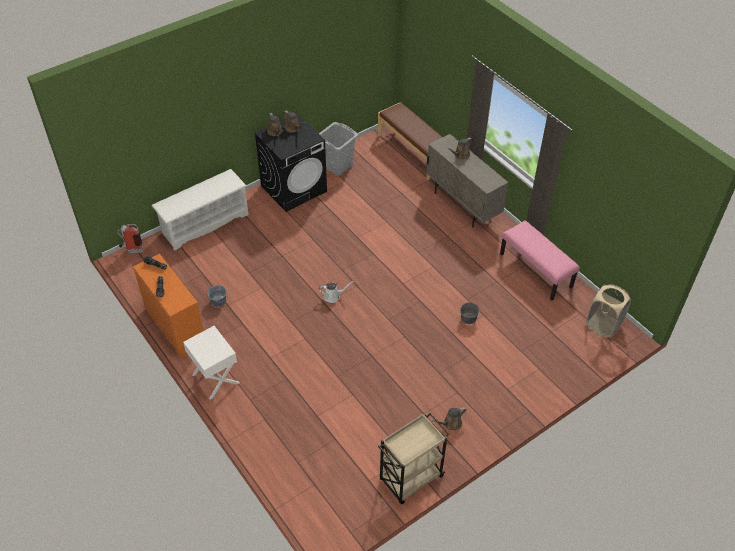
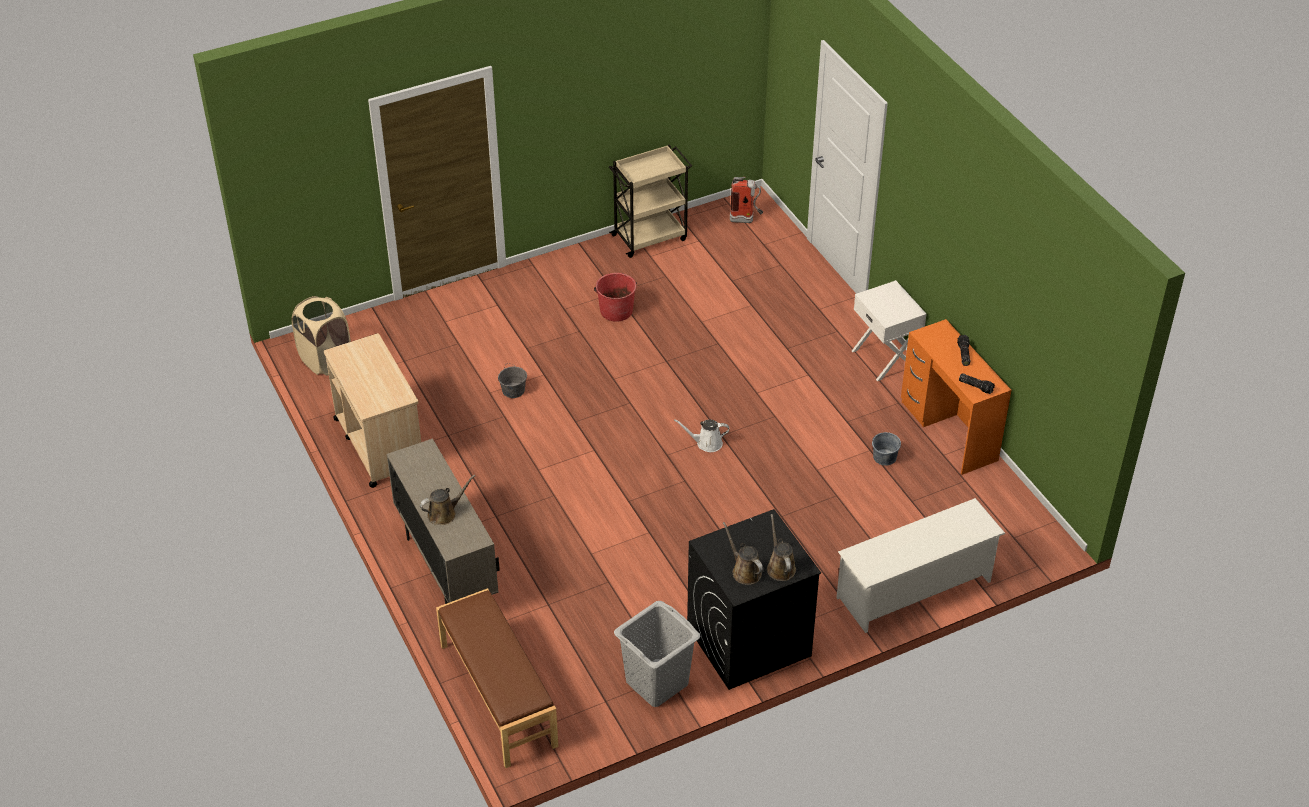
camera: 170 degrees left, 5 degrees down
fire extinguisher [117,224,144,253] -> fire extinguisher moved to [730,177,763,223]
brown watering can [432,407,466,430] -> none
pink bench [500,220,580,301] -> beige cart [324,333,421,488]
none -> red bucket [594,273,637,322]

